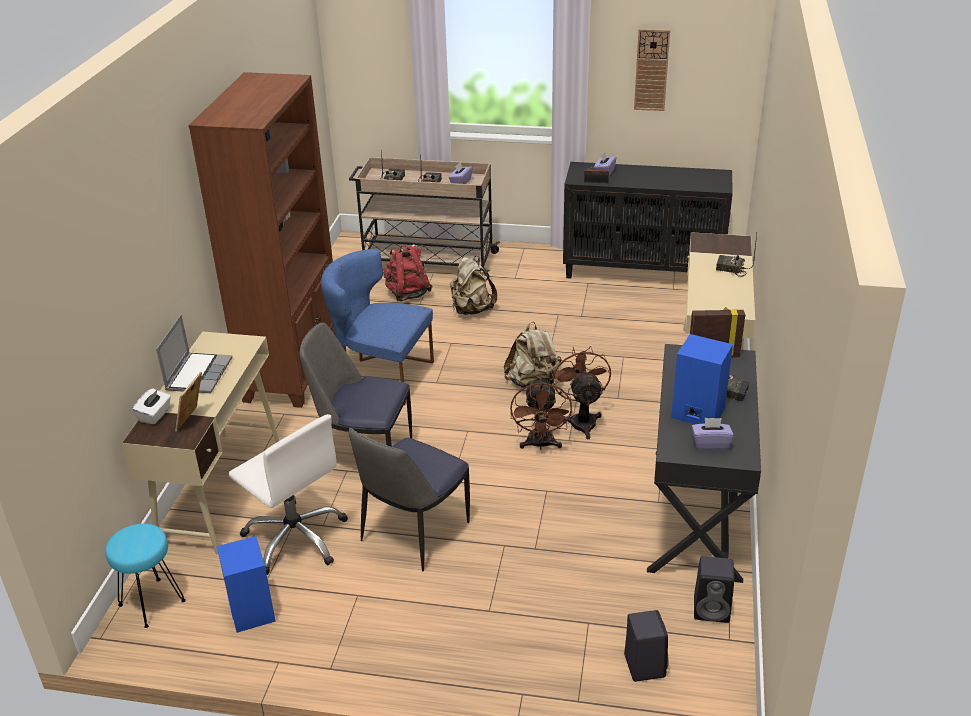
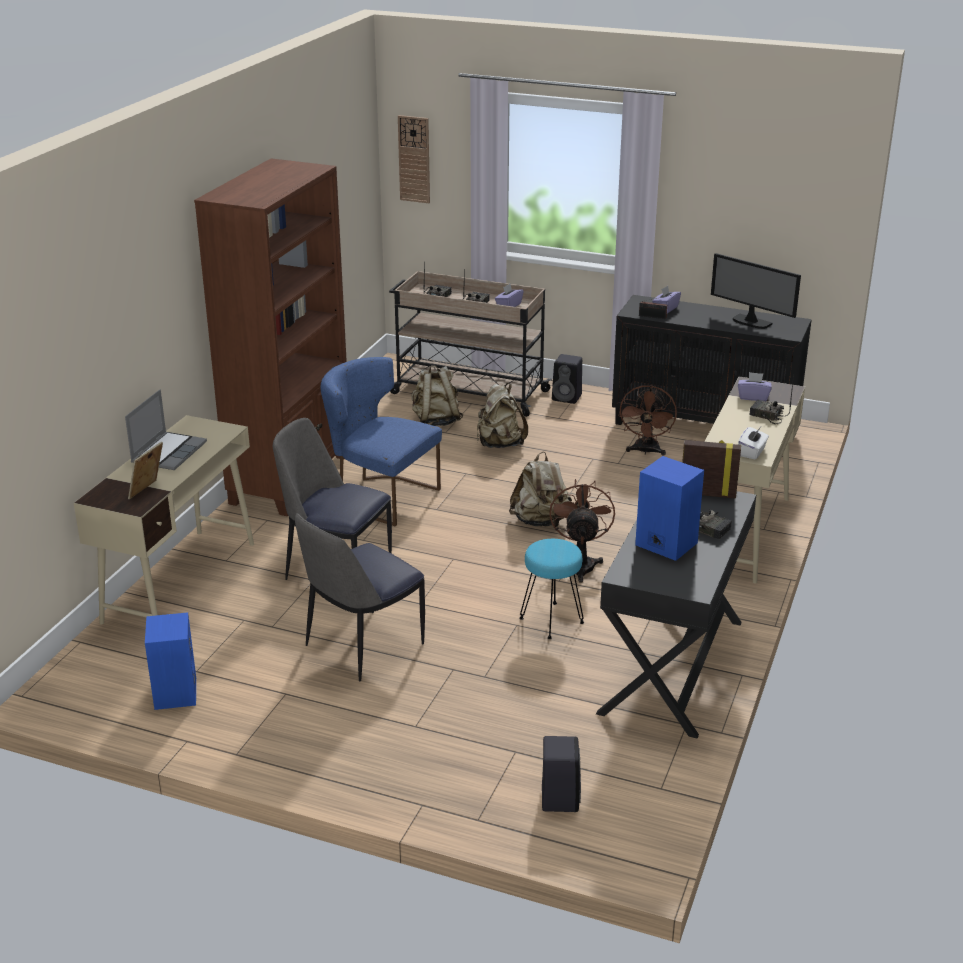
camera: 10 degrees right, 5 degrees down
turquoise stool [105,524,186,628] -> turquoise stool moved to [519,539,584,639]
white tissue box [133,388,171,424] -> white tissue box moved to [738,427,769,460]
white office chair [229,414,348,575] -> none
red backpack [383,244,433,301] -> beige backpack [411,365,463,426]
brown fan [510,378,572,450] -> brown fan moved to [619,385,677,456]
wall clock [634,29,670,111] -> wall clock moved to [398,115,430,203]
purple tissue box [692,418,734,450] -> purple tissue box moved to [738,372,772,401]
black speaker [694,556,734,623] -> black speaker moved to [552,354,582,404]
none -> monitor [711,253,801,329]

